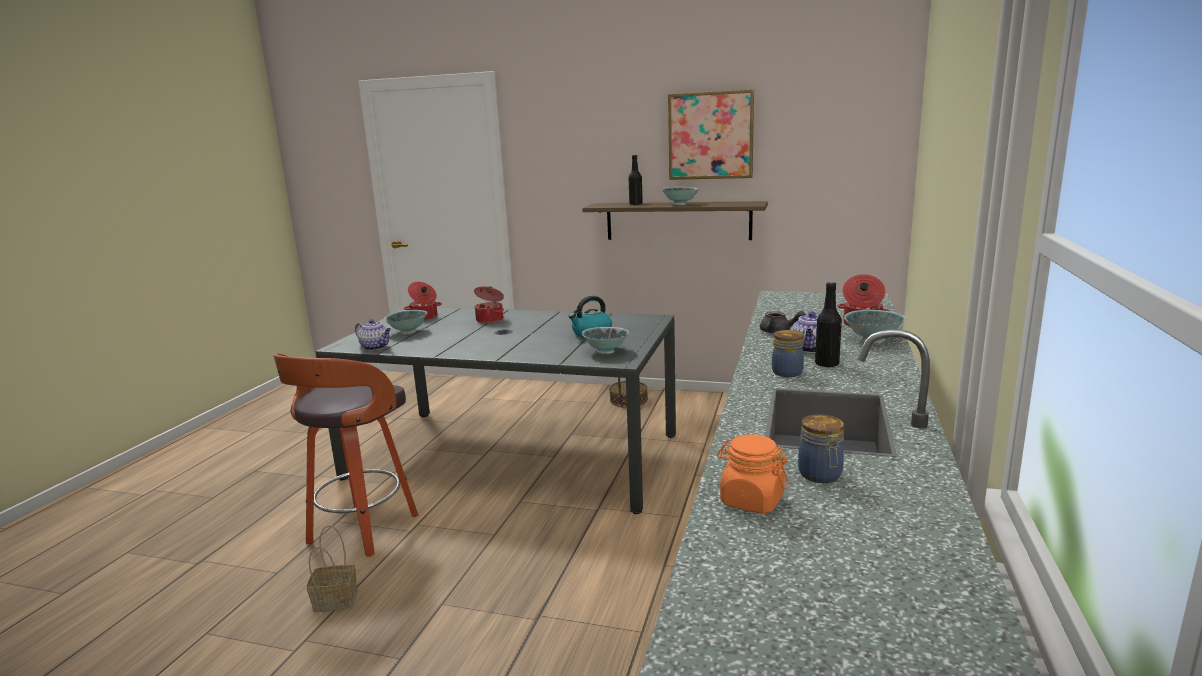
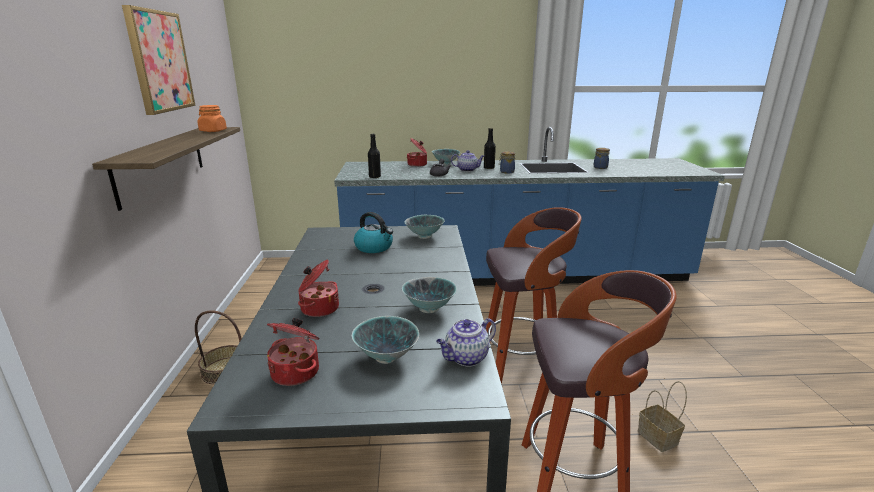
camera: 110 degrees left, 5 degrees up
teapot [355,319,391,350] -> teapot turned 135 degrees counterclockwise [436,318,496,367]
black bottle [629,155,643,205] -> black bottle moved to [368,134,381,178]
bowl [662,187,699,205] -> bowl moved to [402,277,457,313]
orange jar [717,434,789,514] -> orange jar moved to [198,105,227,132]
none -> stool [486,207,582,384]

